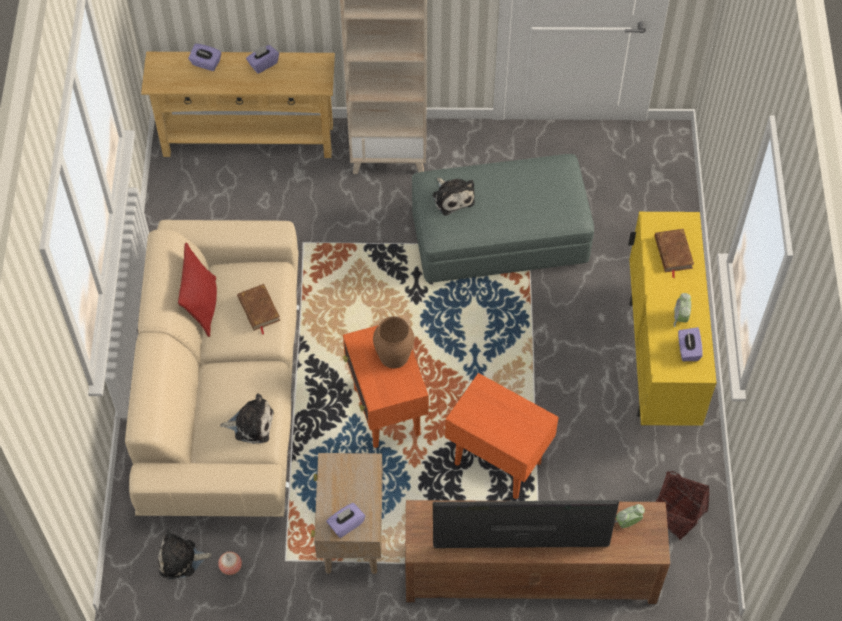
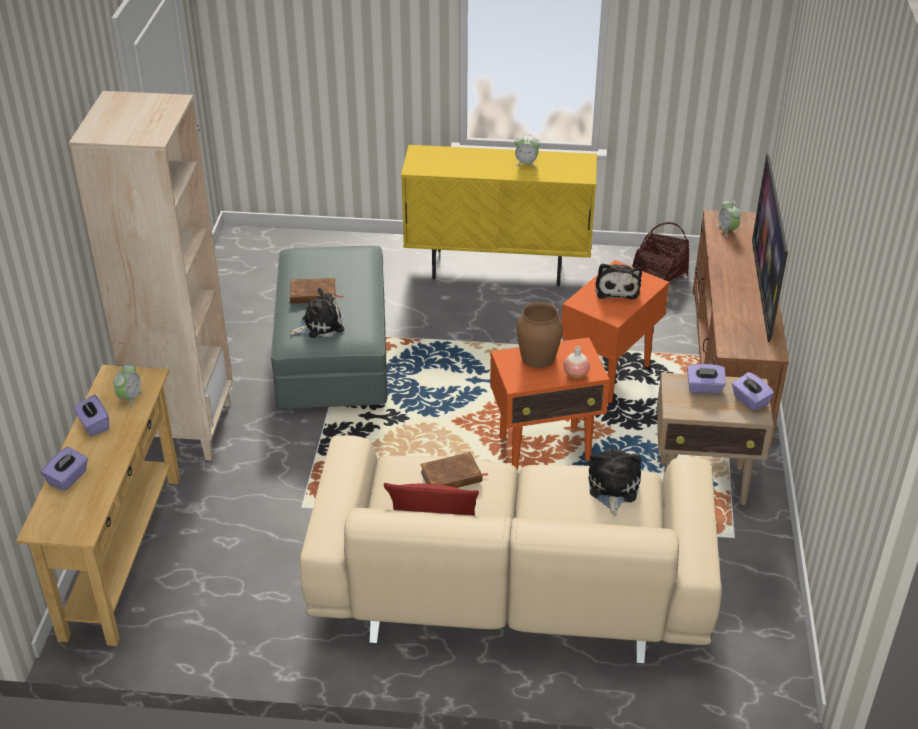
camera: 85 degrees left, 20 degrees down
plush toy [158,530,212,579] -> plush toy moved to [595,263,642,299]
vase [218,552,242,575] -> vase moved to [563,346,590,378]
brown book [655,229,694,278] -> brown book moved to [290,278,343,303]
purple tissue box [678,327,703,361] -> purple tissue box moved to [687,364,726,394]
none -> alarm clock [113,363,143,408]

